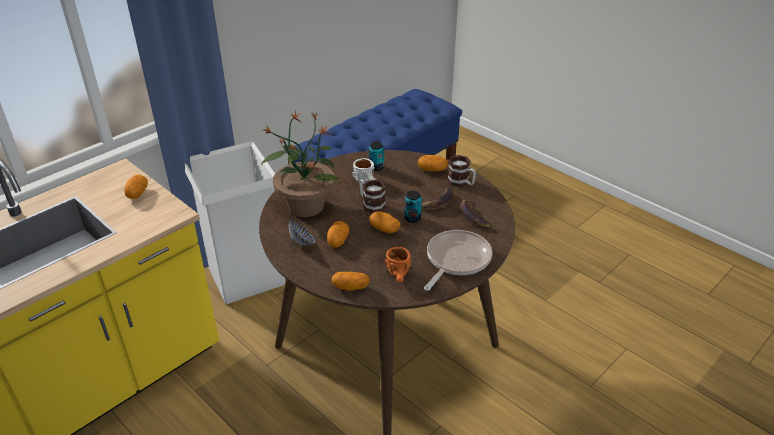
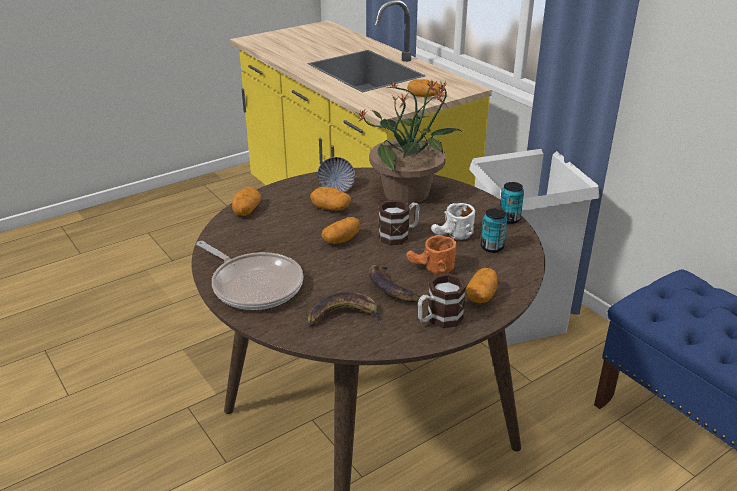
camera: 100 degrees right, 5 degrees down
orange mug [385,247,411,283] -> orange mug moved to [406,235,457,275]
can [404,191,422,223] -> can moved to [499,182,524,224]

